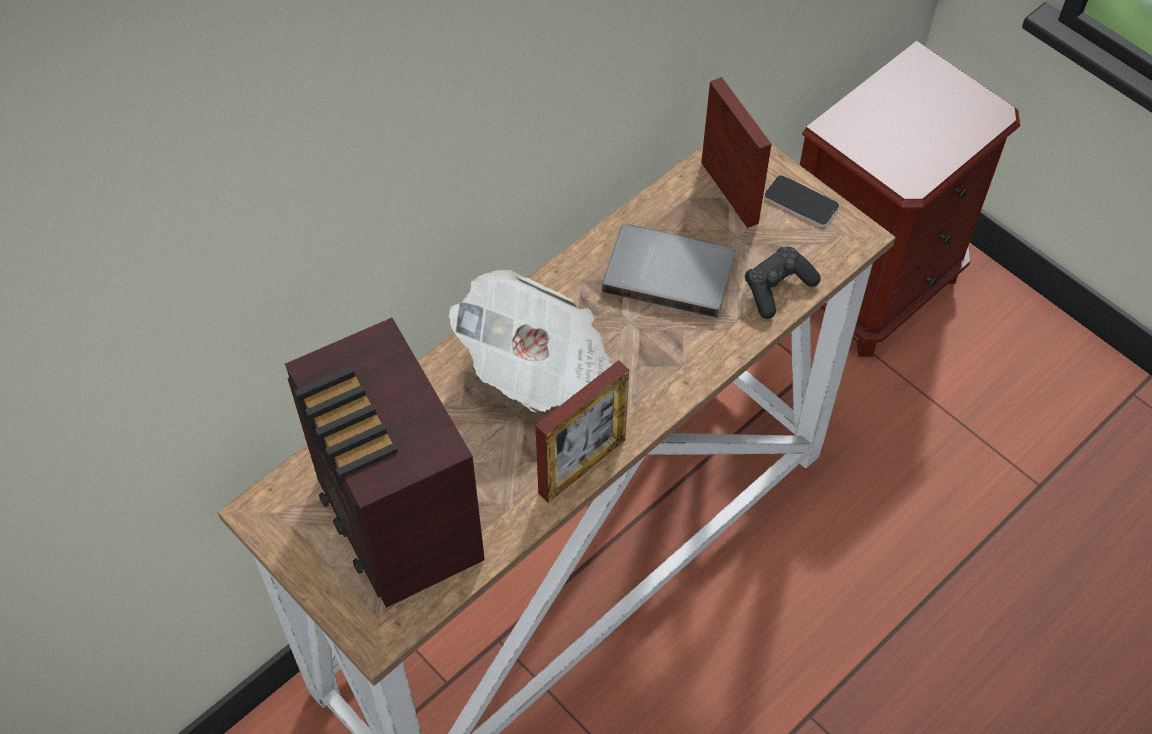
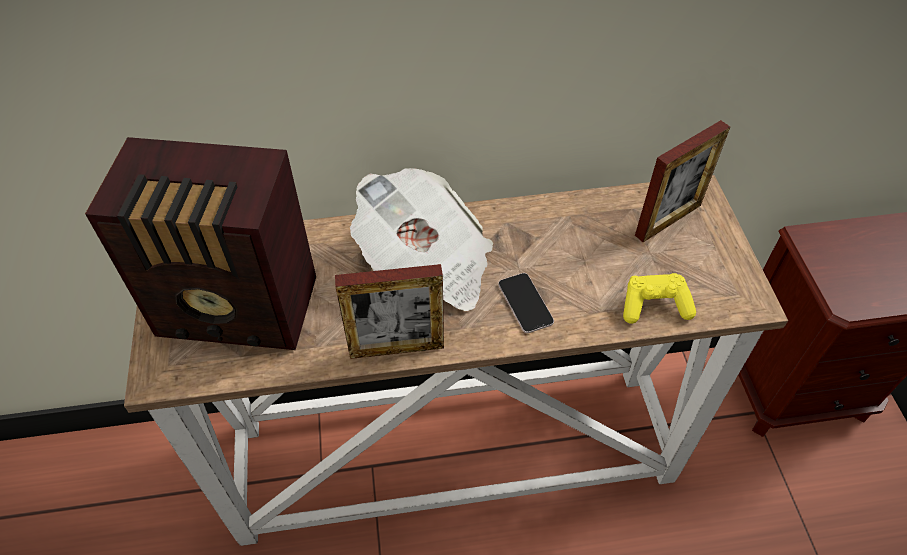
camera: 35 degrees right, 5 degrees down
radio [285,318,485,608] -> radio turned 90 degrees counterclockwise [85,137,316,350]
grey book [602,224,735,318] -> none
picture frame [701,77,772,228] -> picture frame turned 45 degrees clockwise [635,120,730,242]
black game controller [745,247,821,319] -> yellow game controller [623,273,696,324]
phone [764,175,840,227] -> phone moved to [498,273,554,333]

